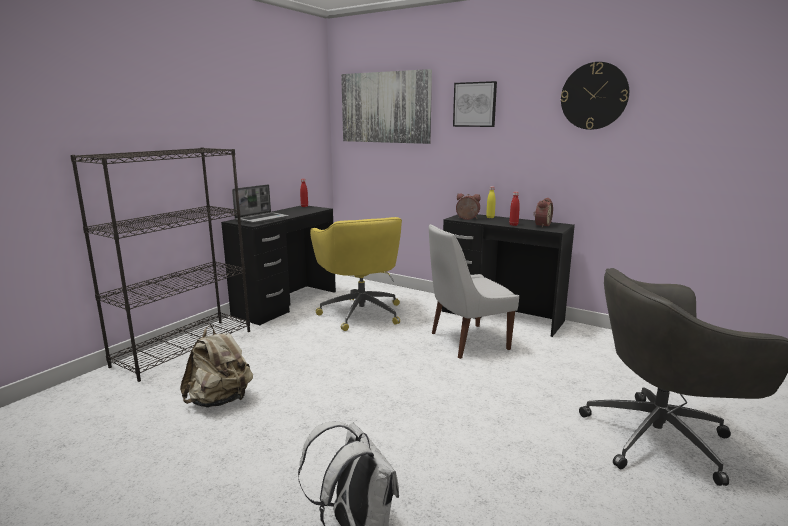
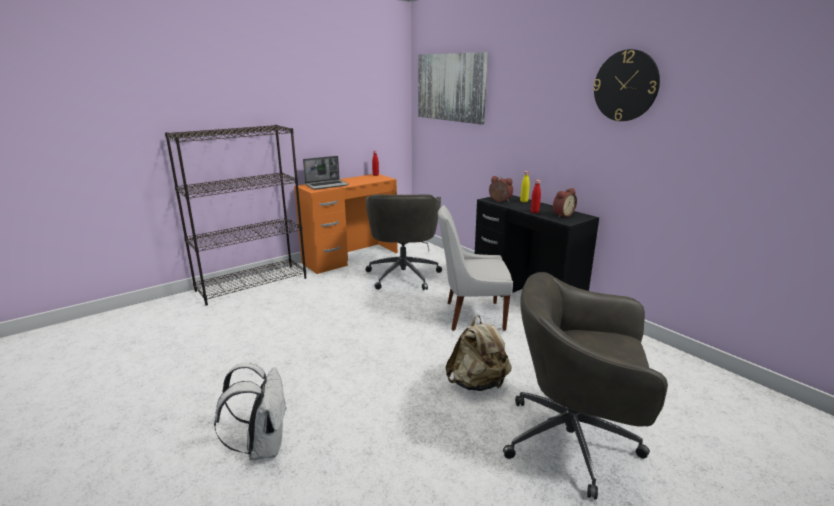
camera: 20 degrees right, 5 degrees up
beige backpack [180,325,253,408] -> beige backpack moved to [445,315,512,391]
black desk [221,206,336,325] -> orange desk [294,174,398,274]
yellow office chair [310,217,402,331] -> grey office chair [365,194,442,290]
picture [453,81,497,127] -> none

